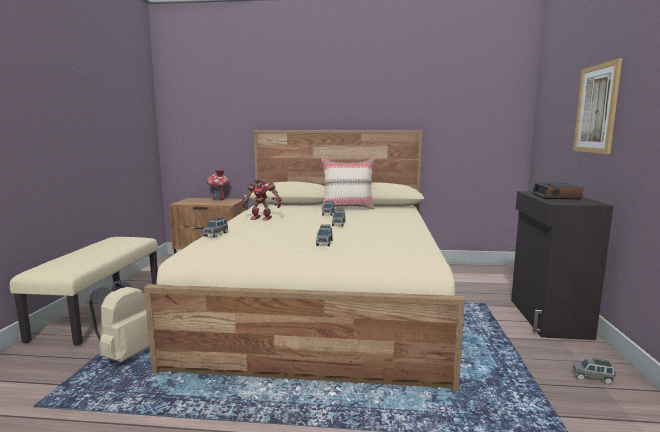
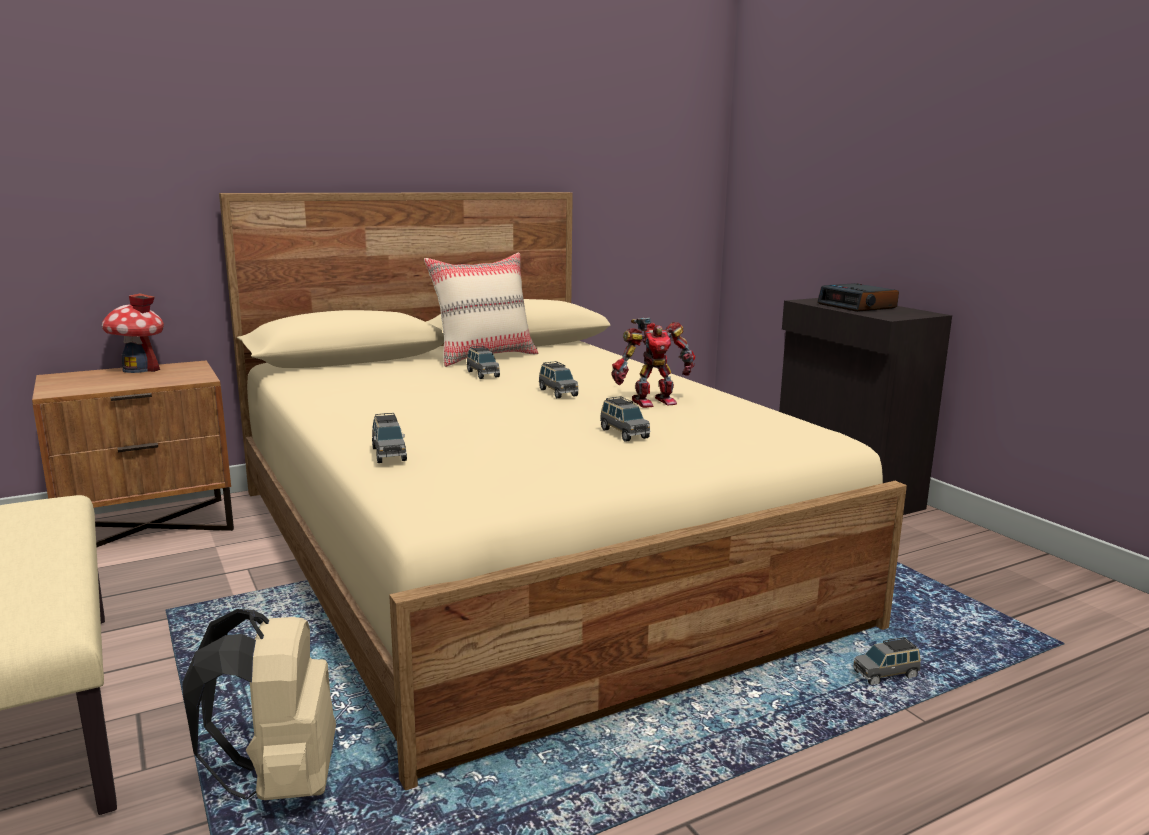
camera: 35 degrees left, 5 degrees up
toy robot [241,179,282,220] -> toy robot moved to [612,318,695,408]
picture [573,58,622,154] -> none
grey toy car [573,358,616,384] -> grey toy car moved to [853,637,921,685]

